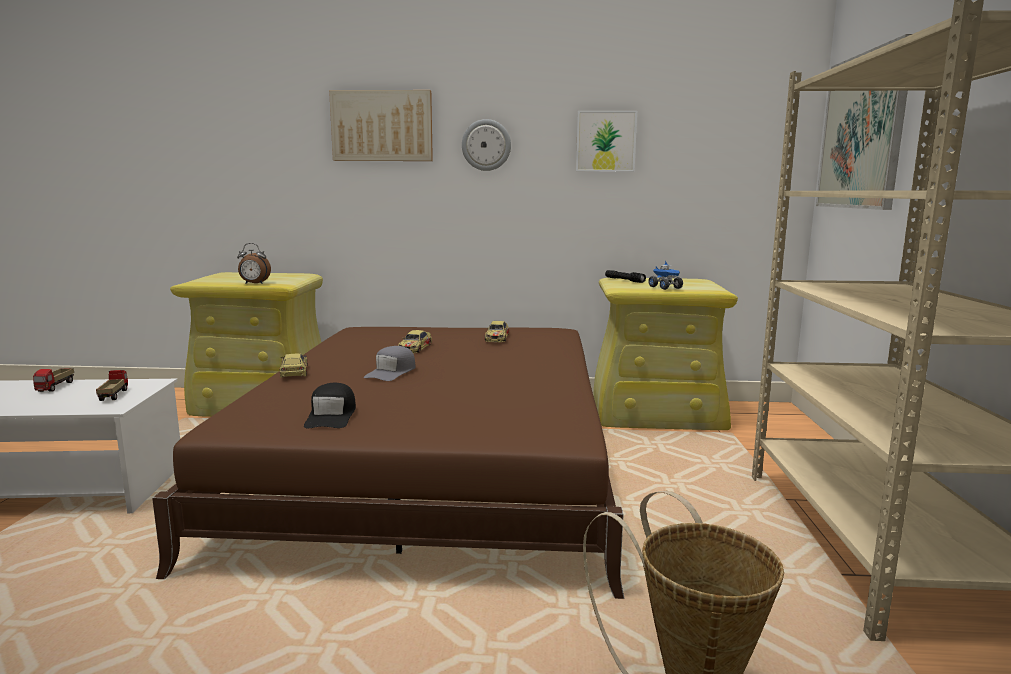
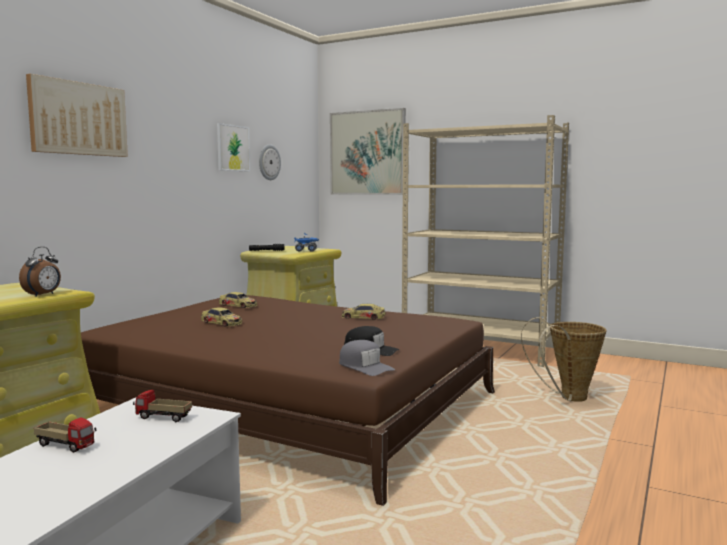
camera: 65 degrees left, 5 degrees down
toy car [280,354,307,378] -> toy car moved to [341,304,385,320]
grey cap [364,346,416,381] -> grey cap moved to [339,340,395,376]
wall clock [462,119,511,171] -> wall clock moved to [259,144,281,180]

